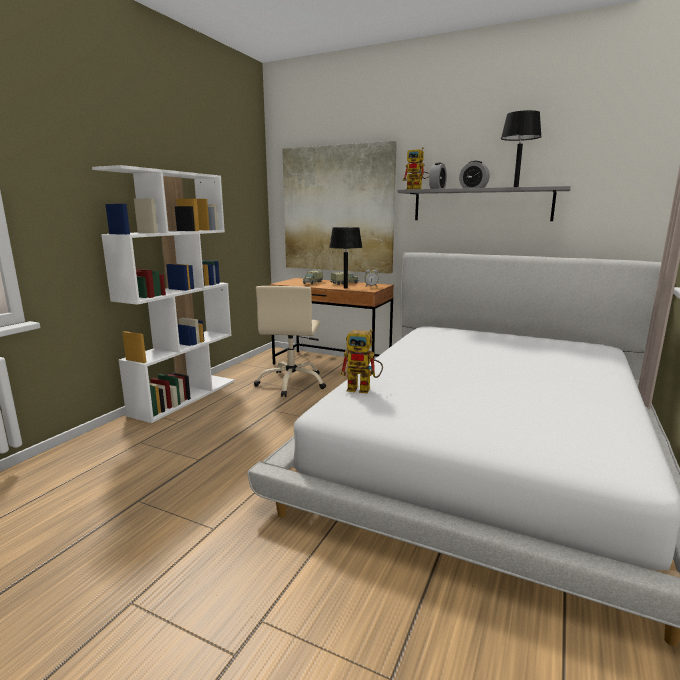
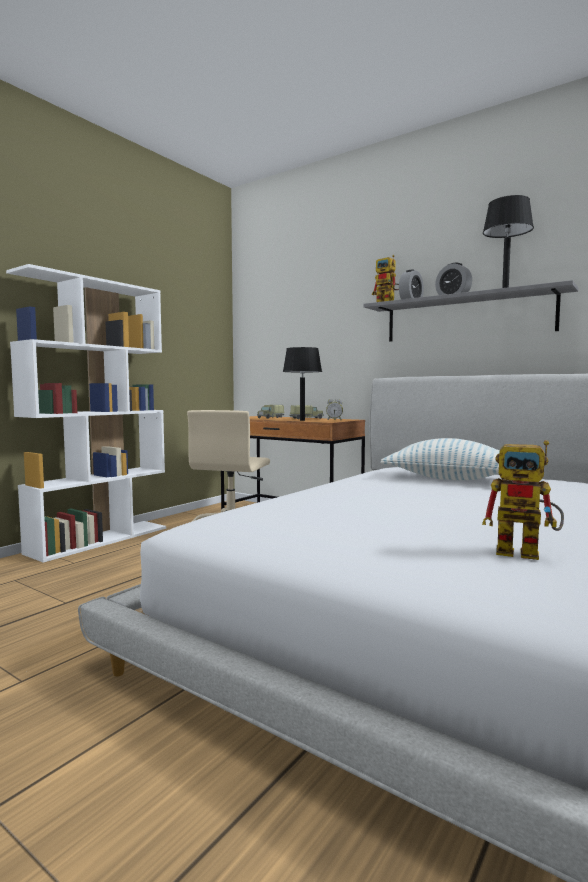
camera: 10 degrees right, 10 degrees down
picture [282,141,397,274] -> none
toy robot [340,329,383,393] -> toy robot moved to [482,440,564,560]
none -> pillow [380,438,500,480]

